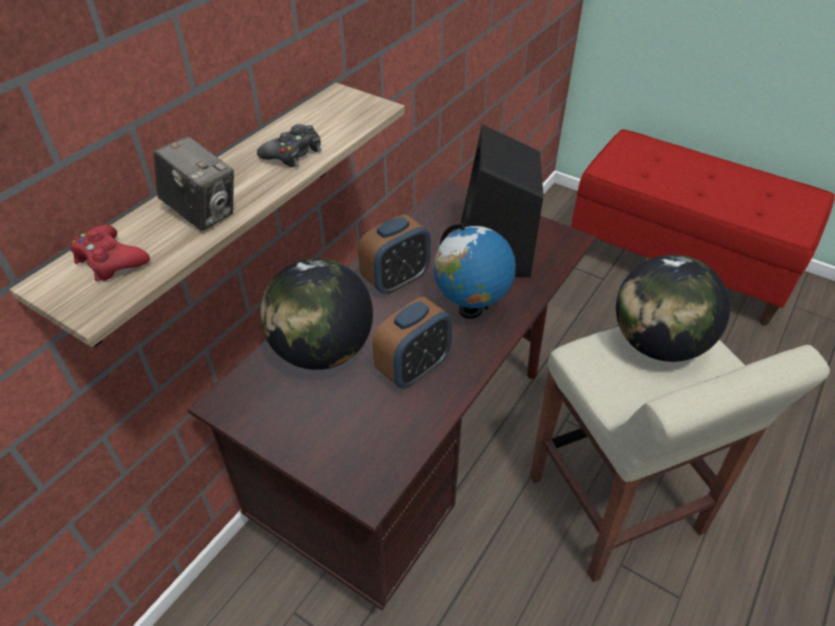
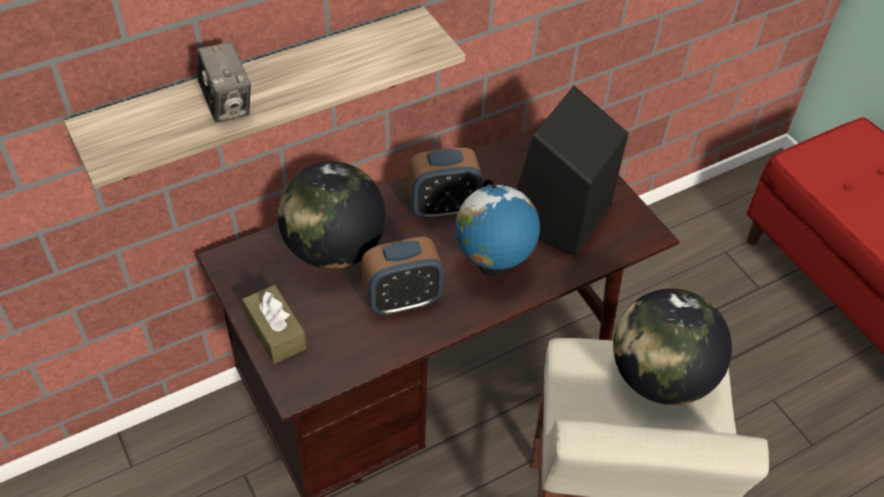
camera: 25 degrees right, 5 degrees up
red game controller [69,225,150,282] -> none
black game controller [257,124,321,167] -> none
none -> brown tissue box [242,285,307,364]

